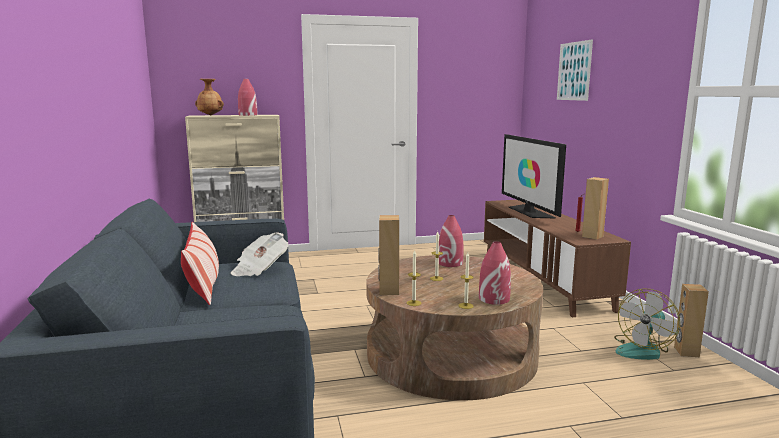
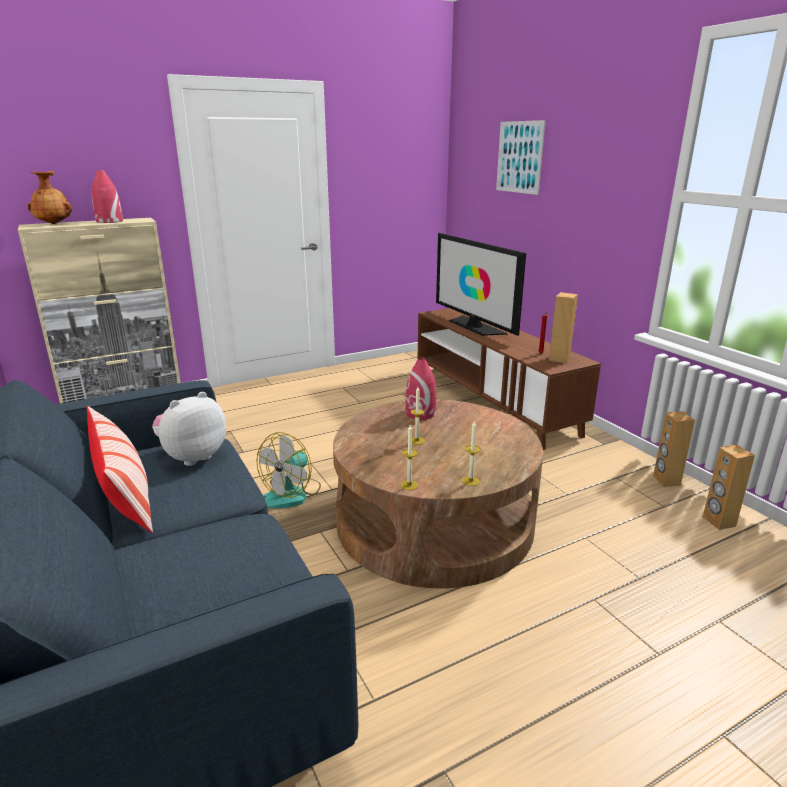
camera: 15 degrees left, 10 degrees up
newspaper [231,232,288,276] -> plush toy [152,392,226,466]
brown speaker [378,215,399,295] -> brown speaker moved to [703,445,755,530]
red vase [479,241,511,305] -> none
fan [614,288,680,360] -> fan moved to [256,432,321,508]

